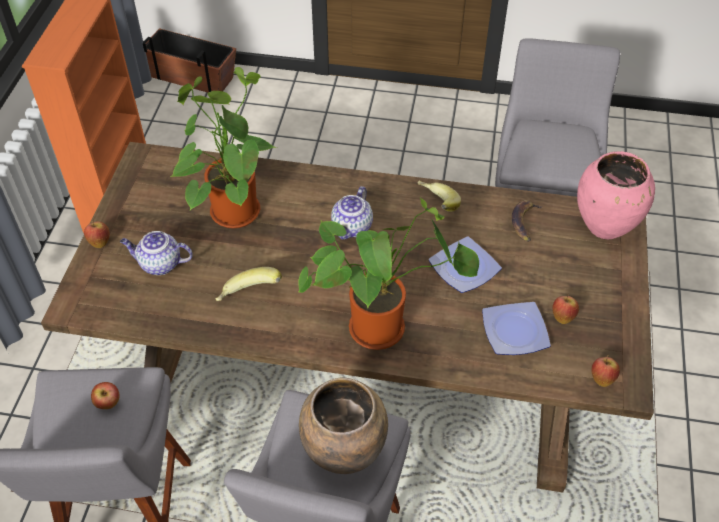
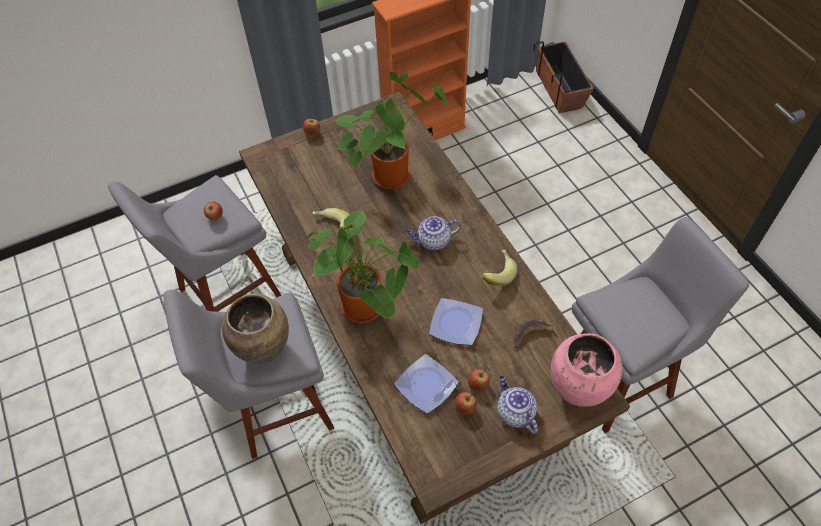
camera: 55 degrees right, 5 degrees up
teapot [120,231,193,275] -> teapot moved to [497,376,538,434]
apple [591,355,620,387] -> apple moved to [468,369,490,392]

